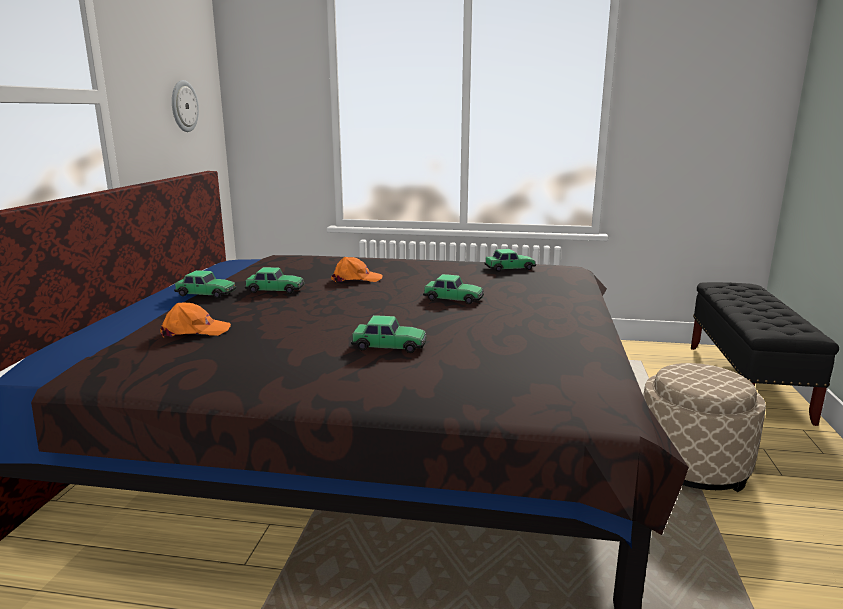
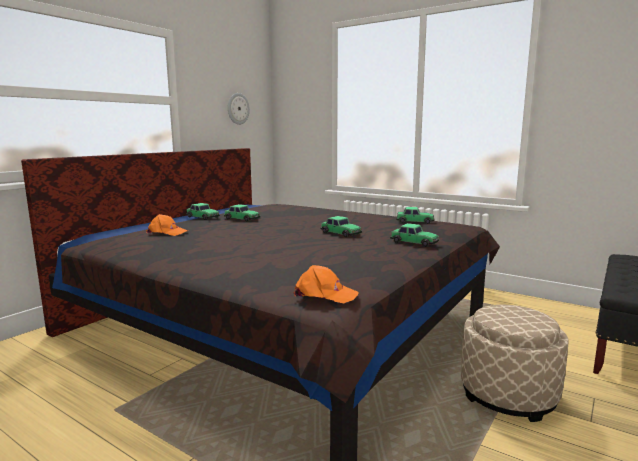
camera: 25 degrees right, 5 degrees down
orange cap [331,257,383,282] -> orange cap moved to [294,265,359,303]
toy car [351,315,426,353] -> toy car moved to [390,223,439,247]

